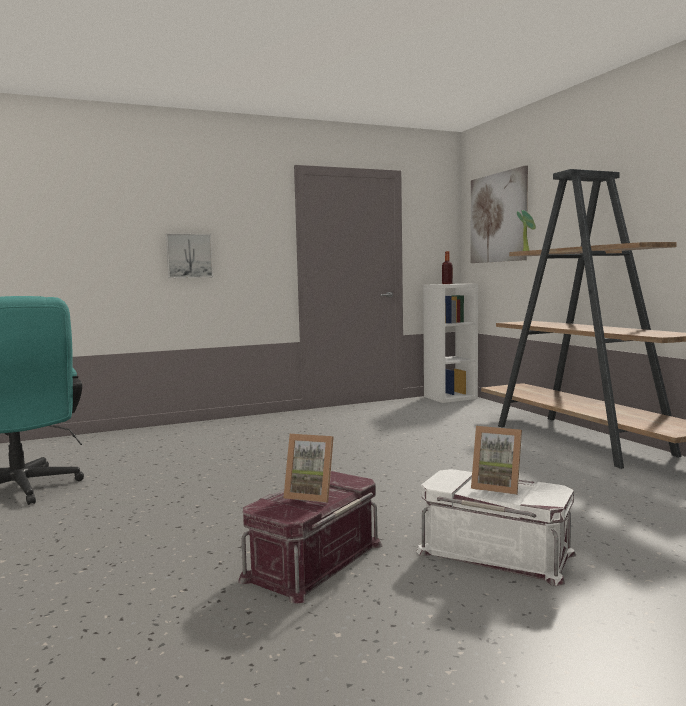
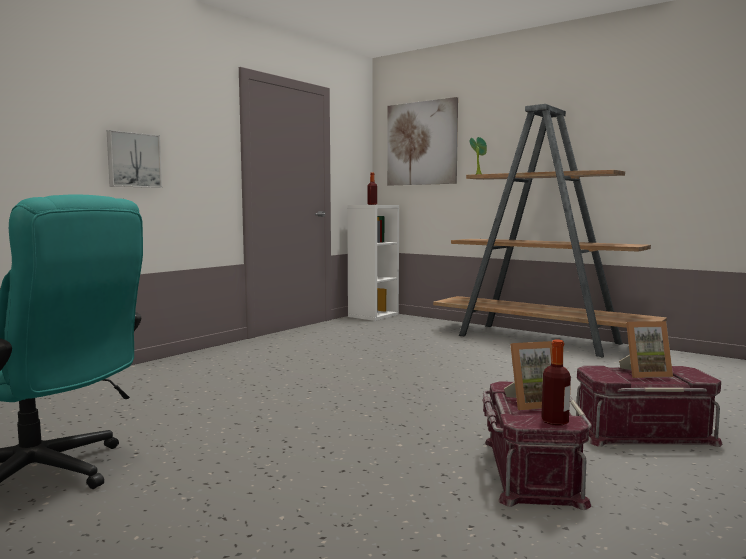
camera: 30 degrees left, 0 degrees up
white storage box [416,469,576,586] -> red storage box [576,366,723,447]
none -> bottle [541,340,571,426]

